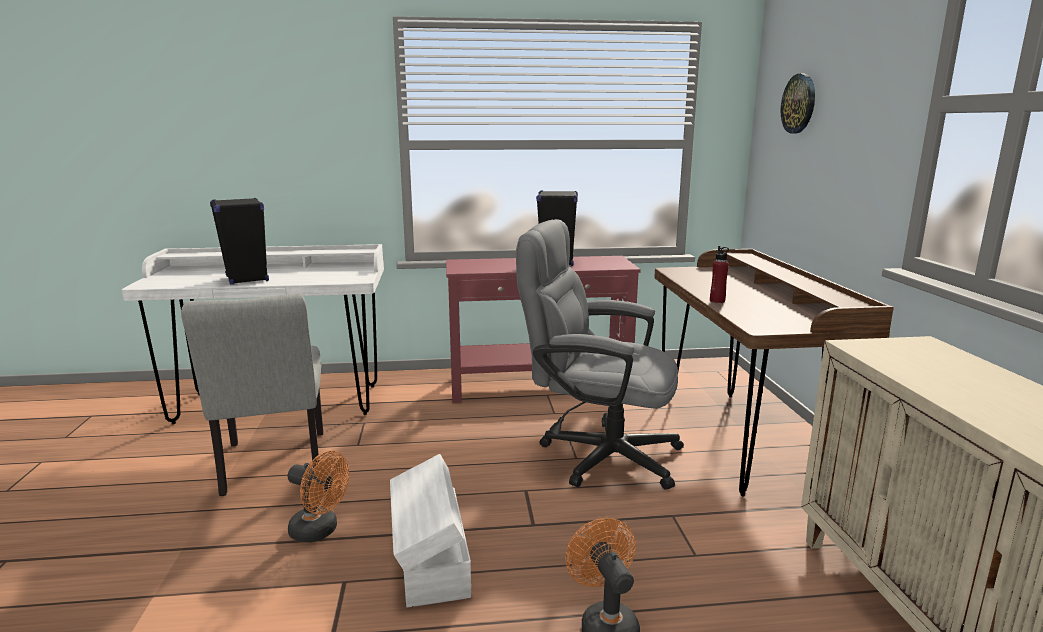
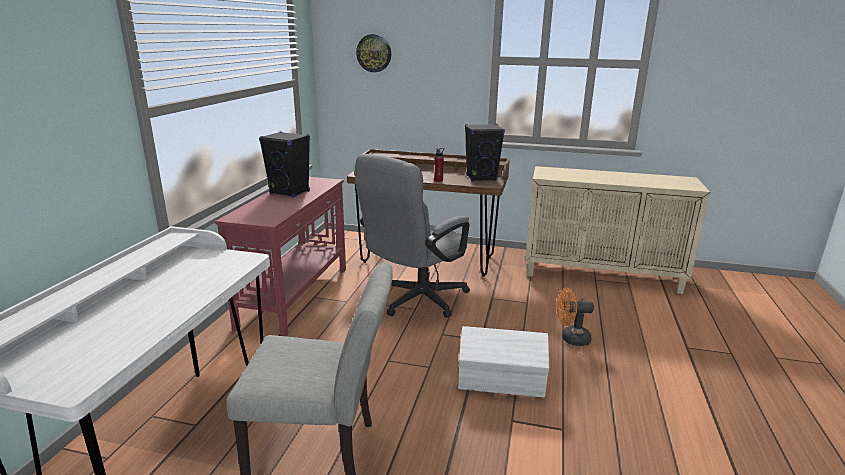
camera: 70 degrees left, 5 degrees up
black speaker [210,198,269,285] -> black speaker moved to [465,124,505,181]
orange fan [288,451,349,543] -> none

